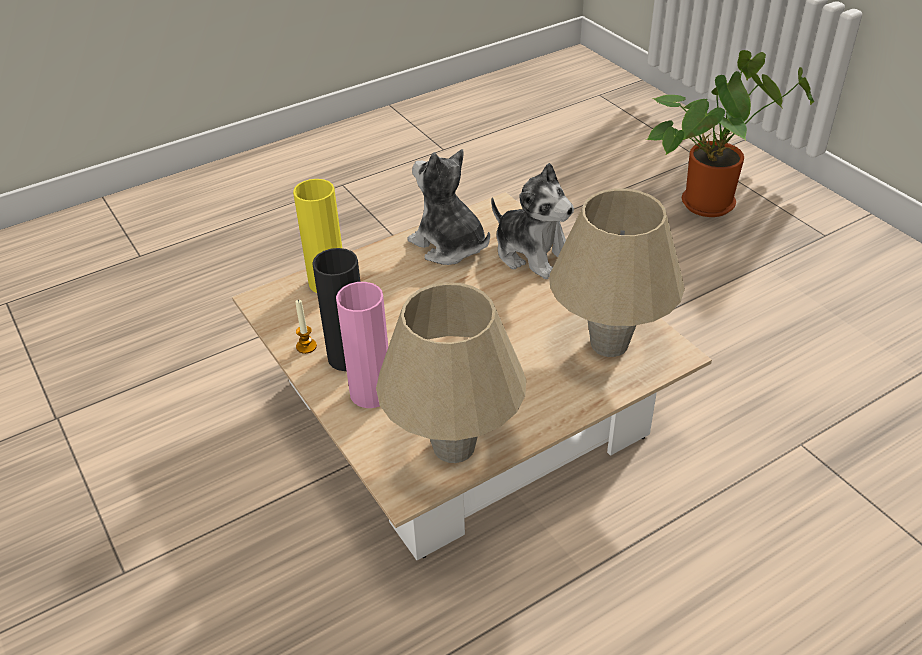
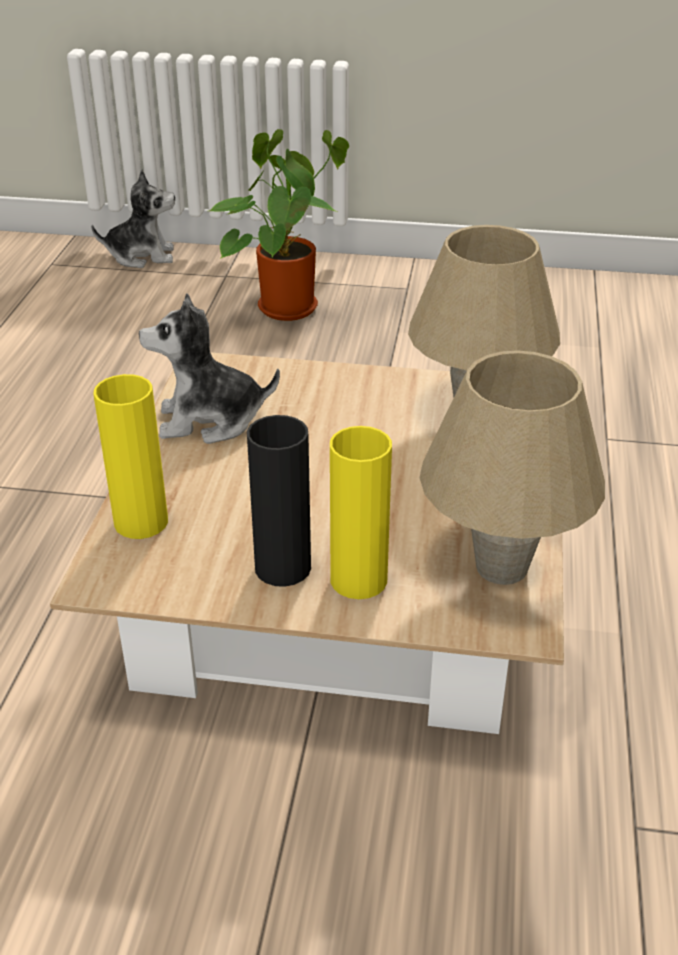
camera: 50 degrees left, 5 degrees down
candle [295,300,317,354] -> none
pink vase [336,282,388,408] -> yellow vase [330,426,392,599]
plush toy [491,163,574,279] -> plush toy moved to [91,169,175,268]

